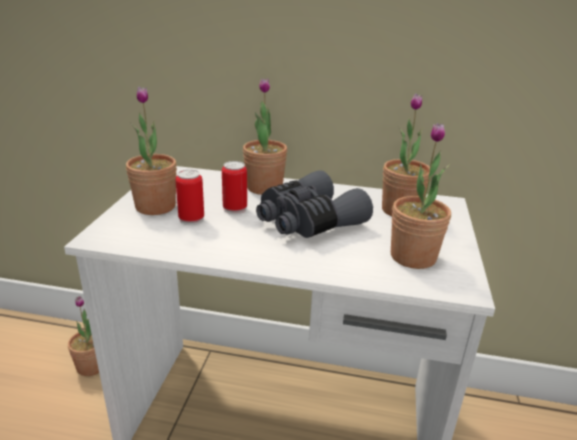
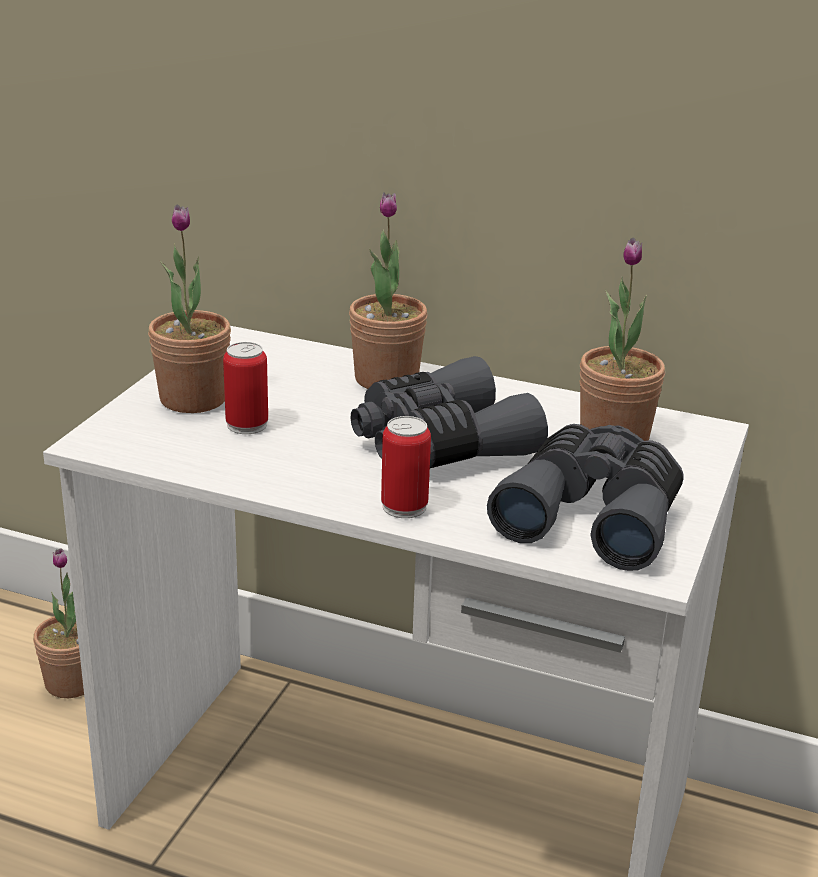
camera: 10 degrees right, 0 degrees up
can [222,161,247,214] -> can moved to [381,416,431,518]
potted plant [391,122,451,269] -> grey binoculars [487,424,684,571]

